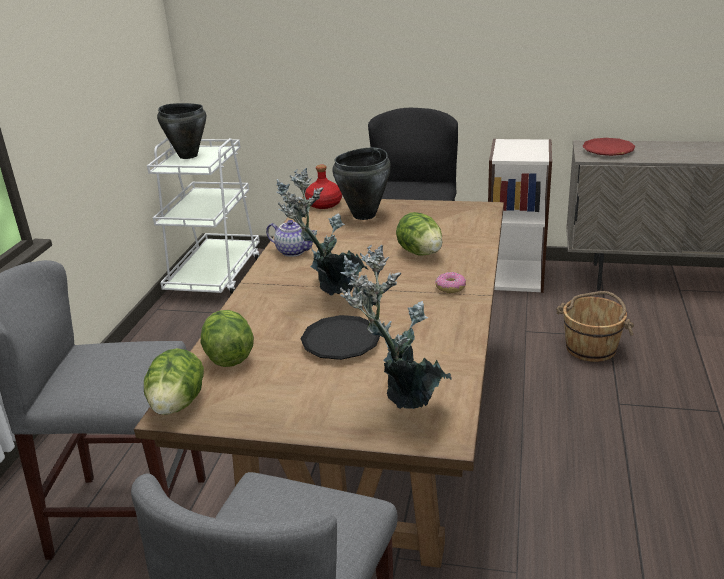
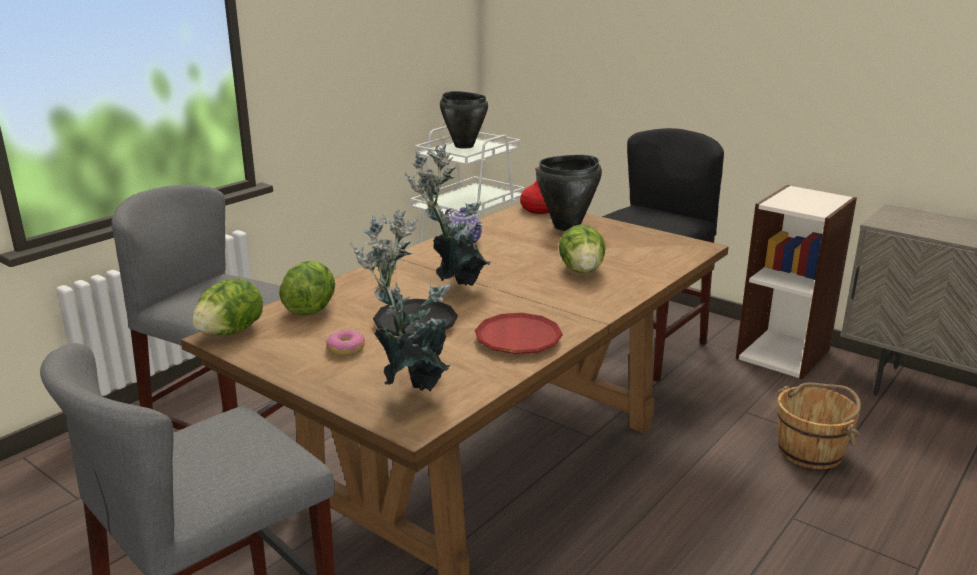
camera: 25 degrees right, 5 degrees down
donut [435,272,466,293] -> donut moved to [326,330,365,356]
red plate [582,138,635,156] -> red plate moved to [475,313,563,354]

